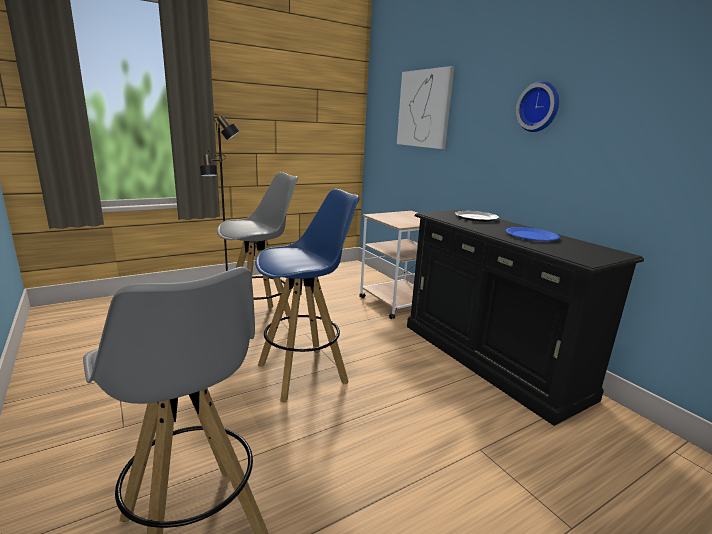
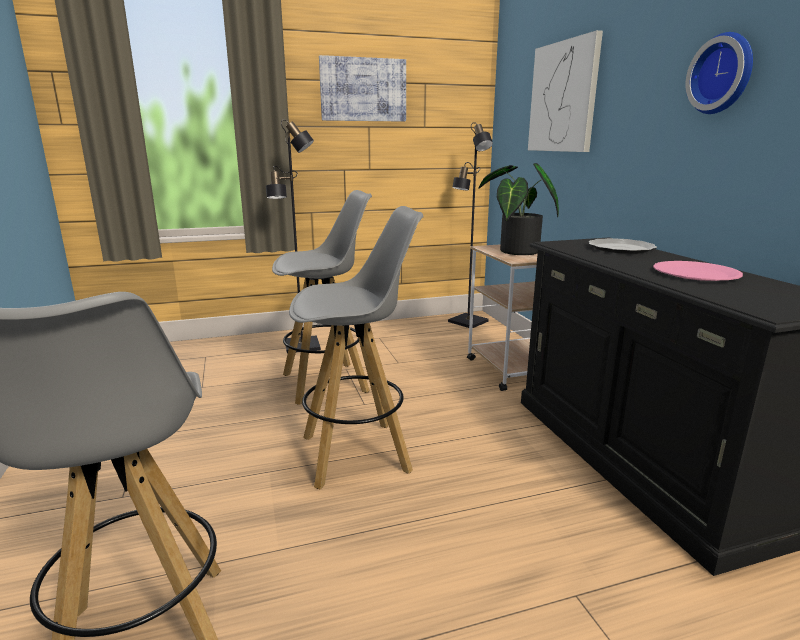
camera: 15 degrees right, 0 degrees up
blue stool [255,189,360,402] -> grey stool [289,206,424,489]
blue plate [506,227,560,241] -> pink plate [653,261,743,281]
none -> picture [319,55,406,122]
none -> black floor lamp [448,122,493,328]
none -> potted plant [478,163,559,255]

